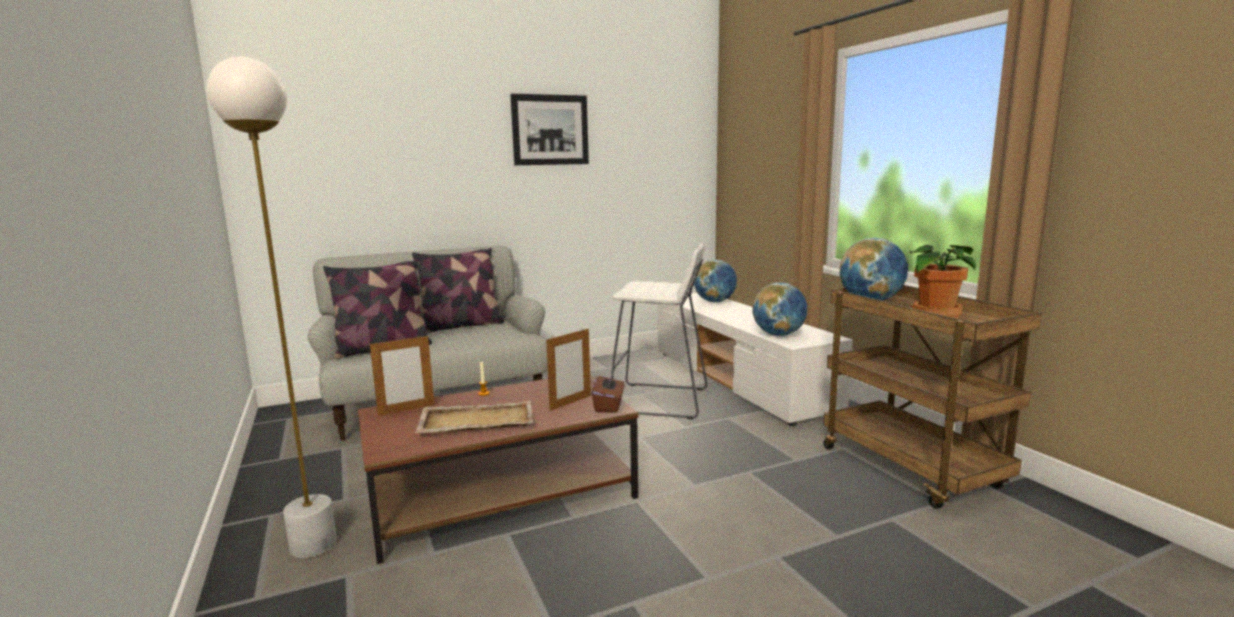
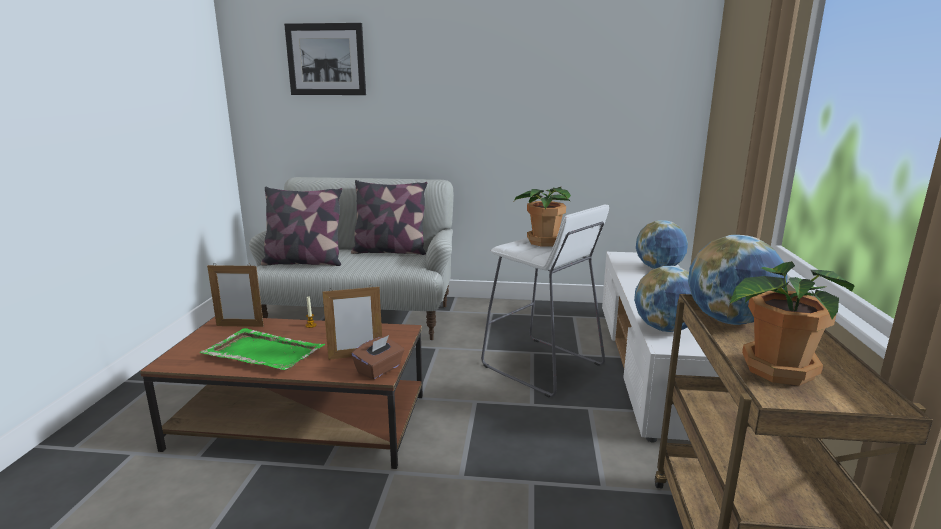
camera: 30 degrees right, 5 degrees up
white floor lamp [207,57,337,558] -> none
beige tray [415,401,533,433] -> green tray [199,328,325,370]
picture [510,94,589,165] -> picture moved to [284,23,366,95]
none -> potted plant [514,187,571,247]

